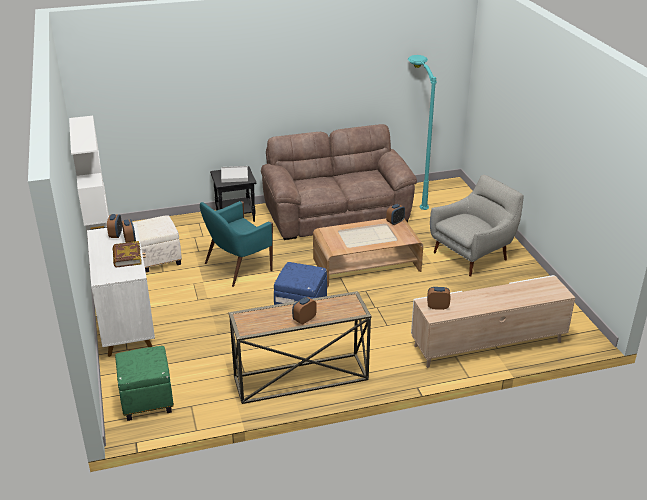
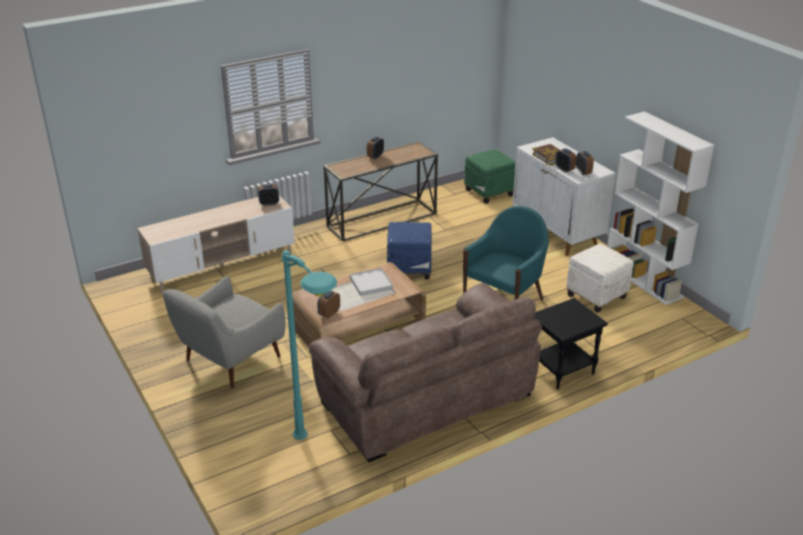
camera: 165 degrees right, 0 degrees up
white tray [221,166,248,183] -> white tray moved to [350,268,393,296]

